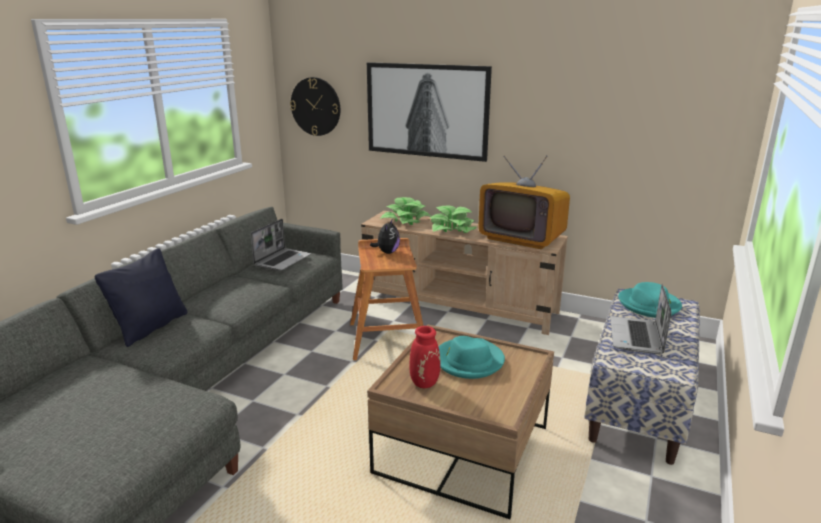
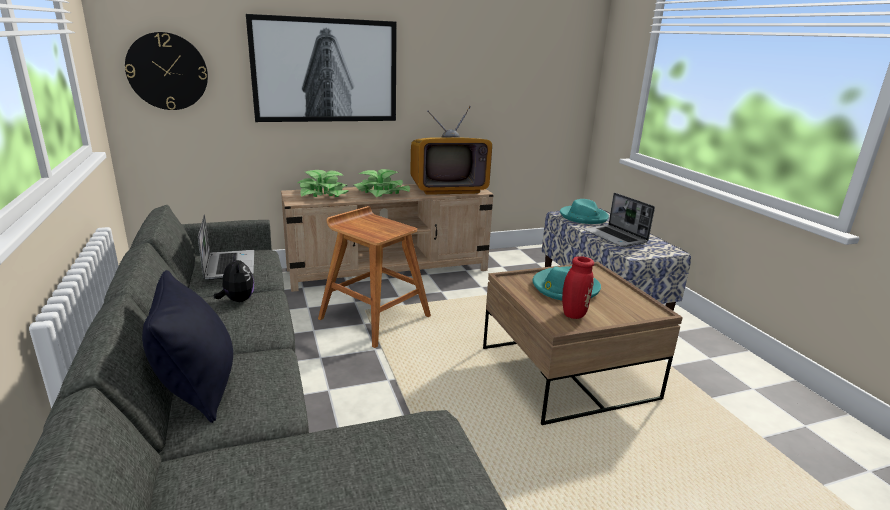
camera: 45 degrees left, 0 degrees up
plush toy [370,218,400,254] -> plush toy moved to [214,254,254,302]

